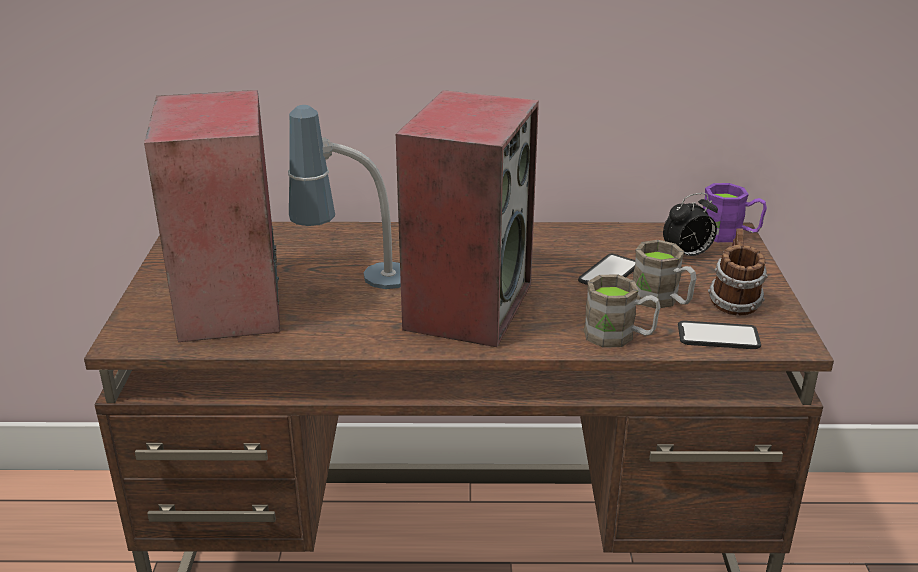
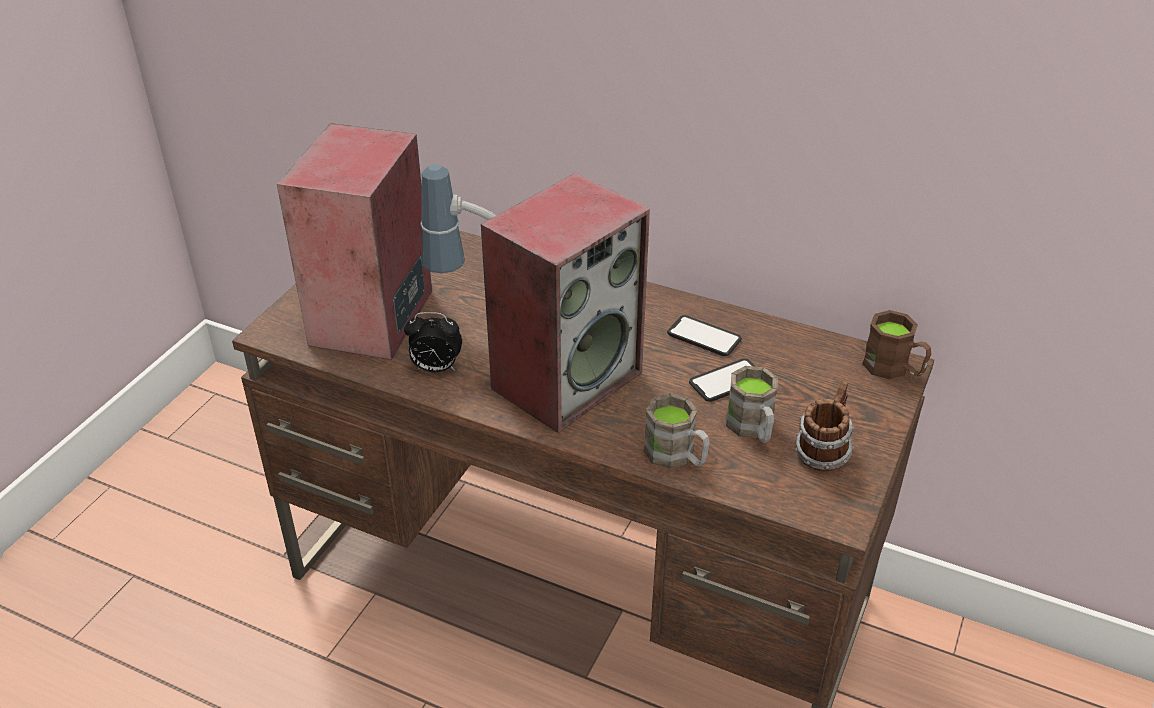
camera: 25 degrees right, 10 degrees up
alarm clock [663,193,718,256] -> alarm clock moved to [404,312,462,372]
phone [678,321,761,349] -> phone moved to [667,315,742,356]
purple mug [703,183,767,242] -> brown mug [862,310,931,379]

